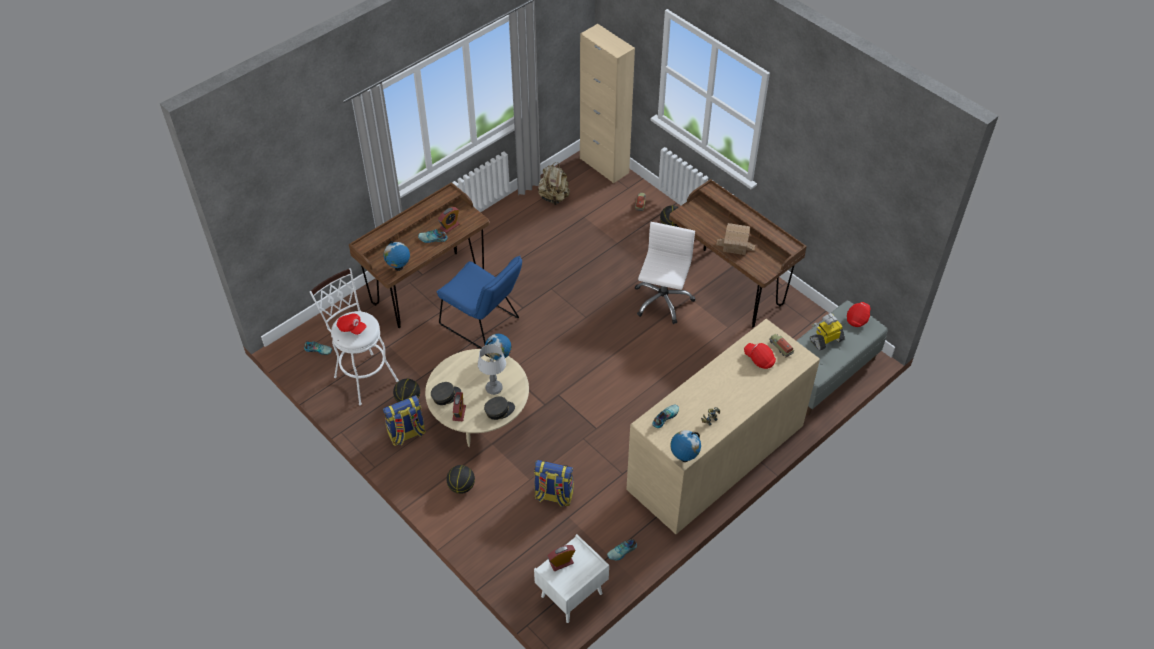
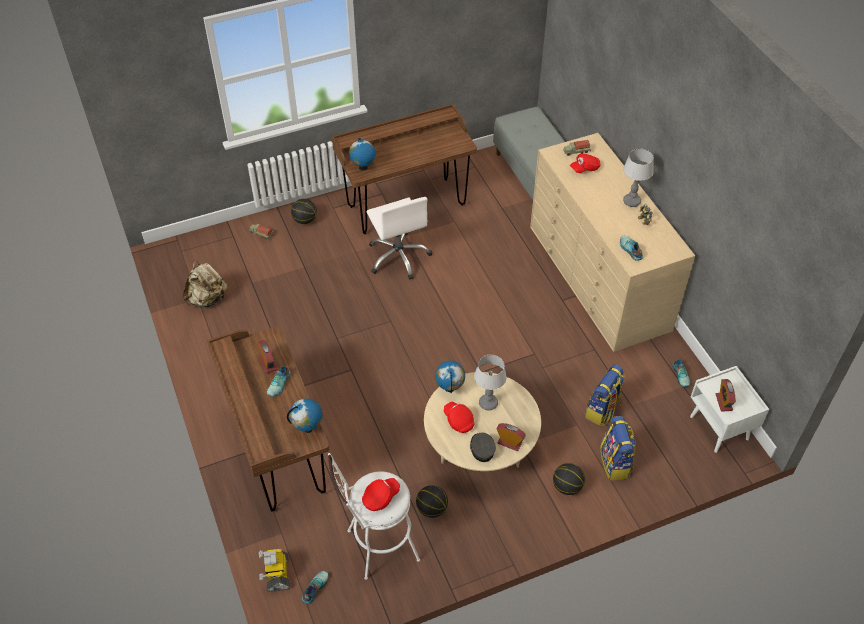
camera: 70 degrees left, 0 degrees up
backpack [383,395,426,446] -> backpack moved to [600,416,636,480]
blue chair [437,255,522,349] -> none
grey cap [484,396,515,420] -> none
beige cabinet [580,24,635,183] -> none
white office chair [635,222,695,324] -> white office chair turned 150 degrees counterclockwise [367,197,432,280]
globe [670,430,701,462] -> globe moved to [349,138,375,170]
toy house [716,223,755,255] -> none
toy robot [810,313,845,351] -> toy robot moved to [259,549,290,592]
red cap [847,302,870,327] -> red cap moved to [444,402,474,433]
none -> table lamp [623,149,654,207]

